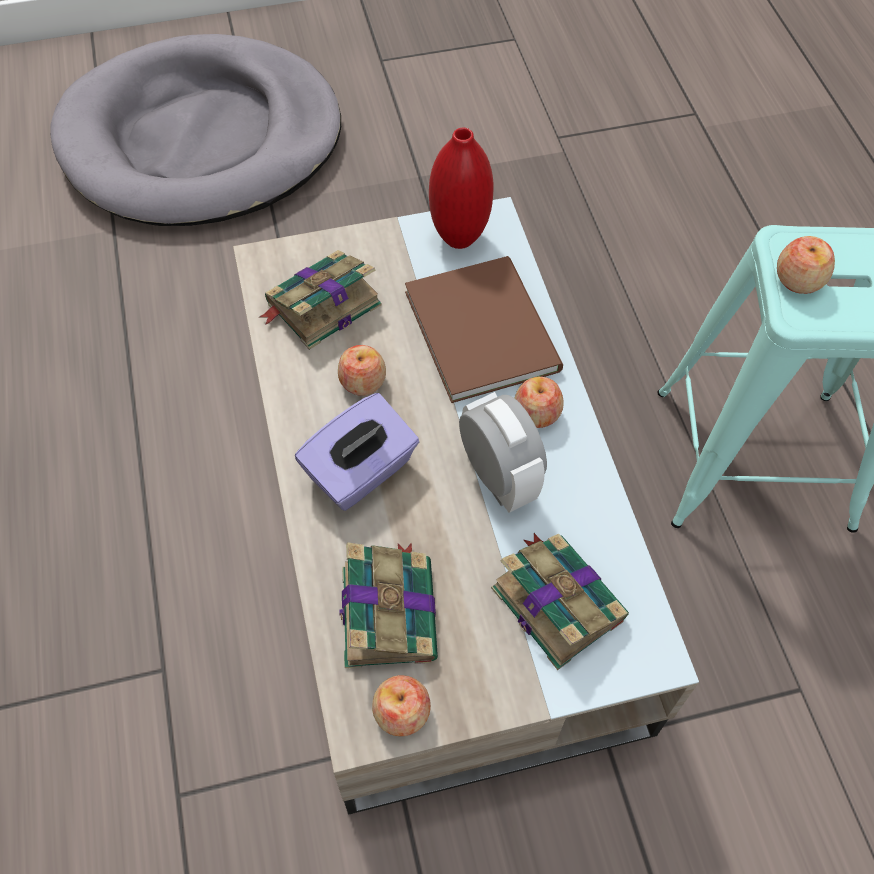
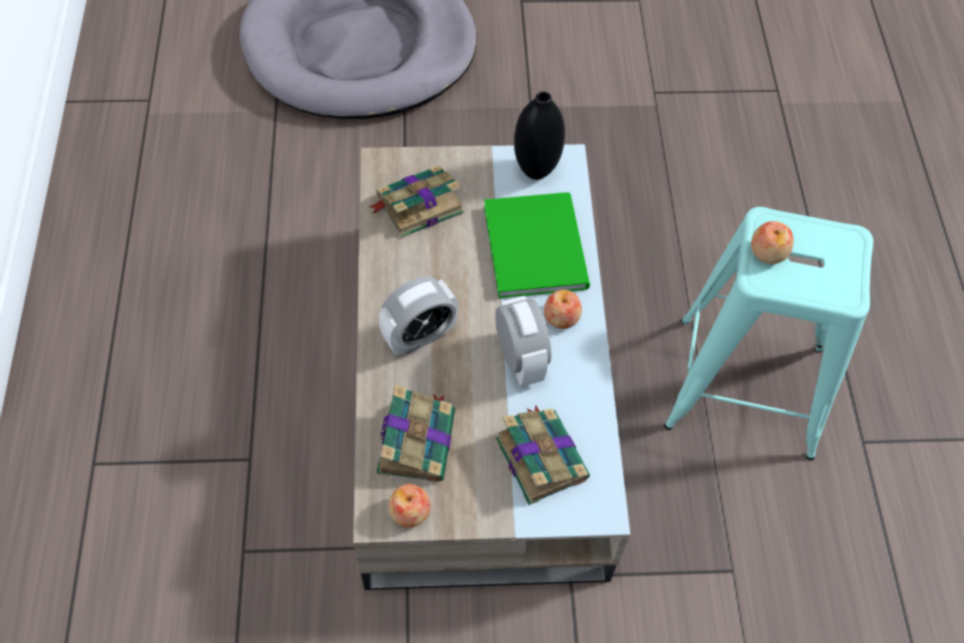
camera: 10 degrees right, 0 degrees up
purple tissue box [295,393,419,511] -> alarm clock [378,277,458,356]
apple [338,345,386,396] -> none
brown book [405,256,563,403] -> green book [484,192,590,298]
red vase [429,128,493,249] -> black vase [514,92,565,180]

